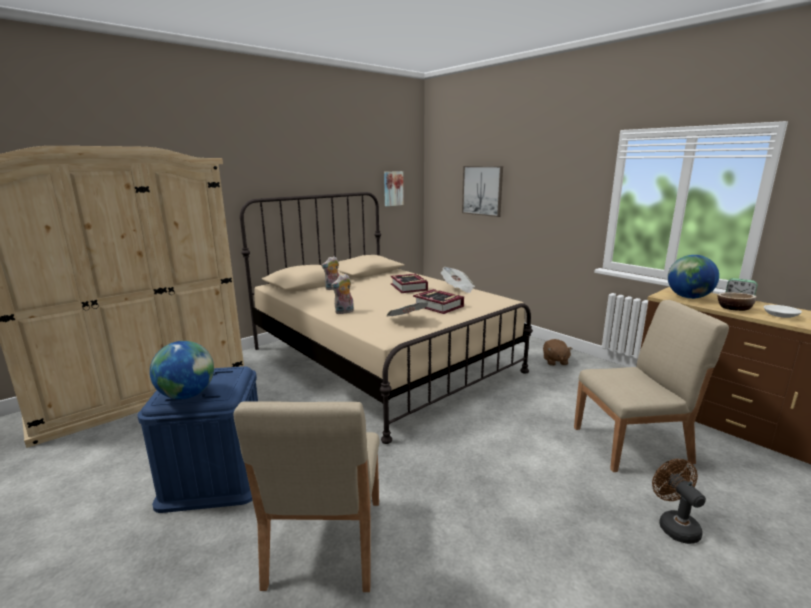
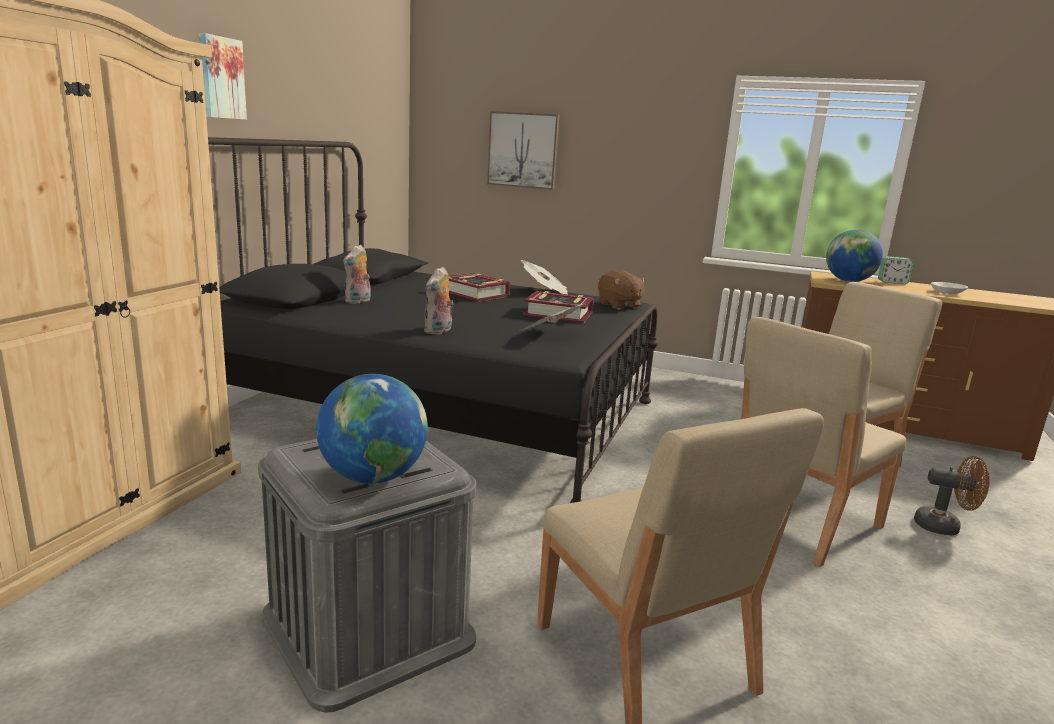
camera: 30 degrees left, 0 degrees up
blue storage box [137,366,258,513] -> grey storage box [258,439,477,713]
beige bed [240,192,533,444] -> black bed [208,137,658,503]
picture [384,171,403,206] -> picture moved to [199,33,247,120]
brown plush toy [543,339,573,365] -> brown plush toy moved to [598,270,647,310]
brown fan [652,459,706,544] -> brown fan turned 150 degrees clockwise [914,456,990,536]
bowl [718,292,756,311] -> none
none -> beige chair [741,317,906,567]

